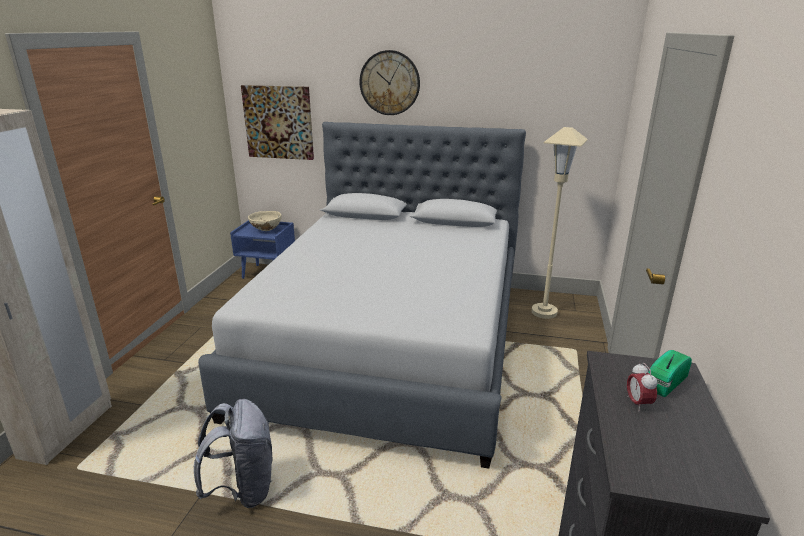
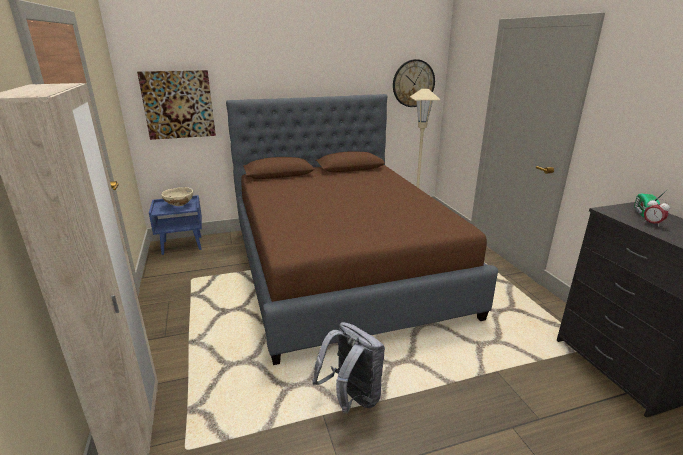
camera: 30 degrees left, 0 degrees up
grey bed [198,122,526,469] -> brown bed [226,94,498,365]
wall clock [359,50,420,115] -> wall clock moved to [393,59,435,107]

